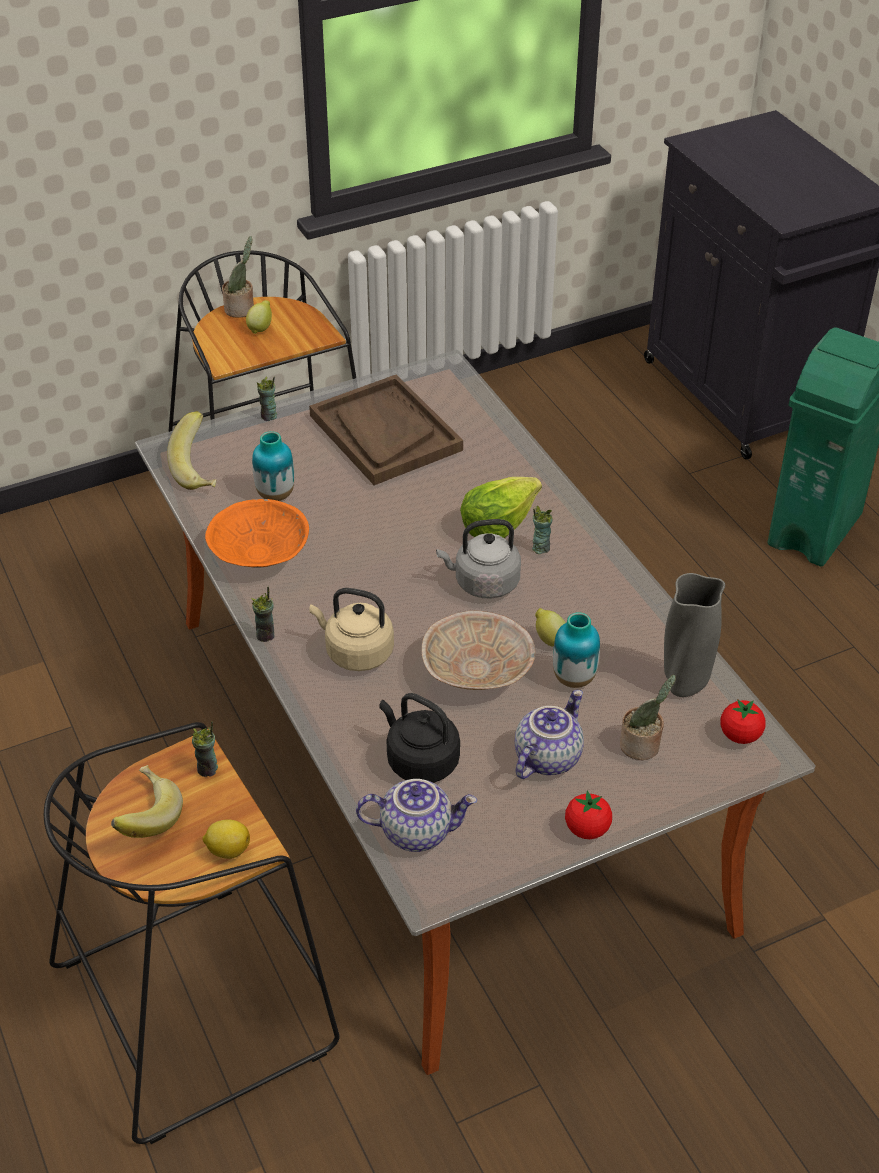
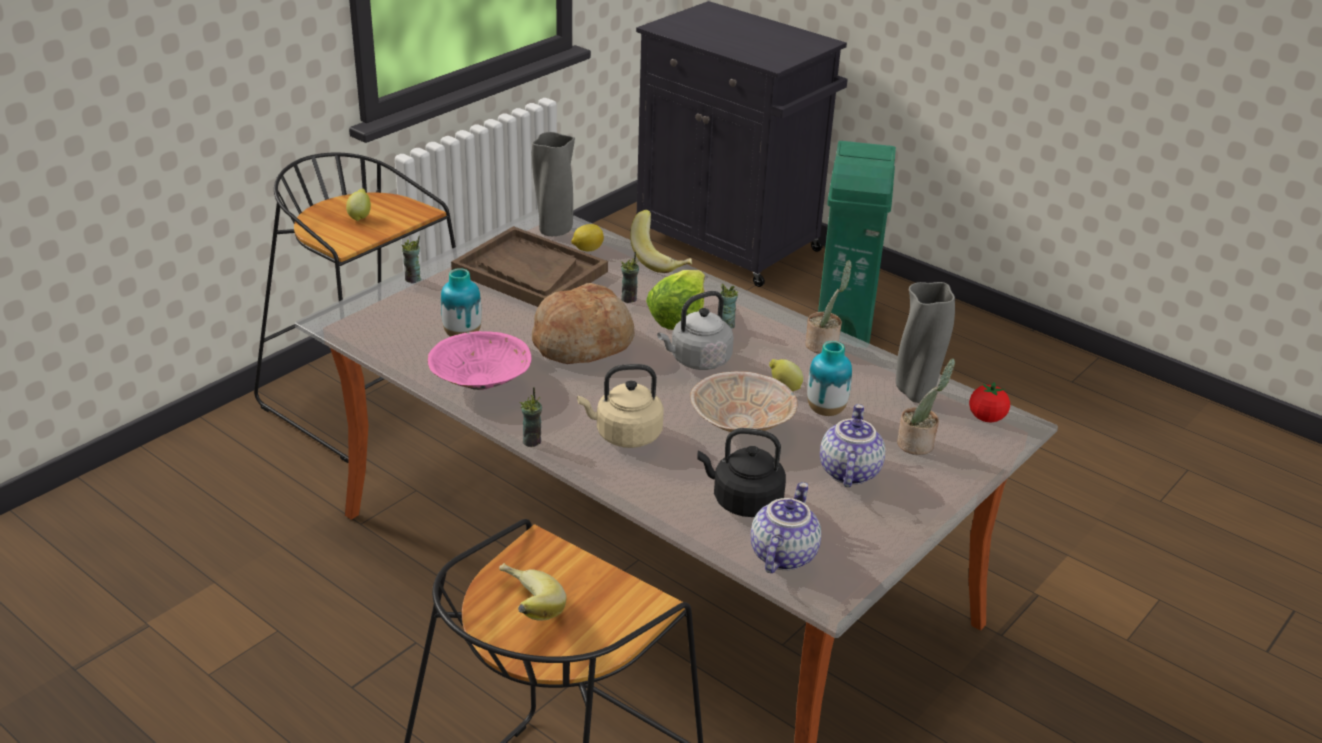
camera: 25 degrees left, 10 degrees down
banana [167,411,217,490] -> banana moved to [630,210,692,273]
cup [192,721,218,777] -> cup moved to [621,252,639,303]
lemon [202,820,250,859] -> lemon moved to [571,224,604,251]
orange bowl [205,499,309,568] -> pink bowl [428,331,531,390]
potted plant [222,236,254,317] -> potted plant moved to [805,260,852,354]
teapot [356,779,477,852] -> teapot turned 45 degrees counterclockwise [751,482,821,573]
tomato [565,791,612,839] -> none
none -> grey vase [532,132,575,236]
none -> bread [532,283,634,364]

